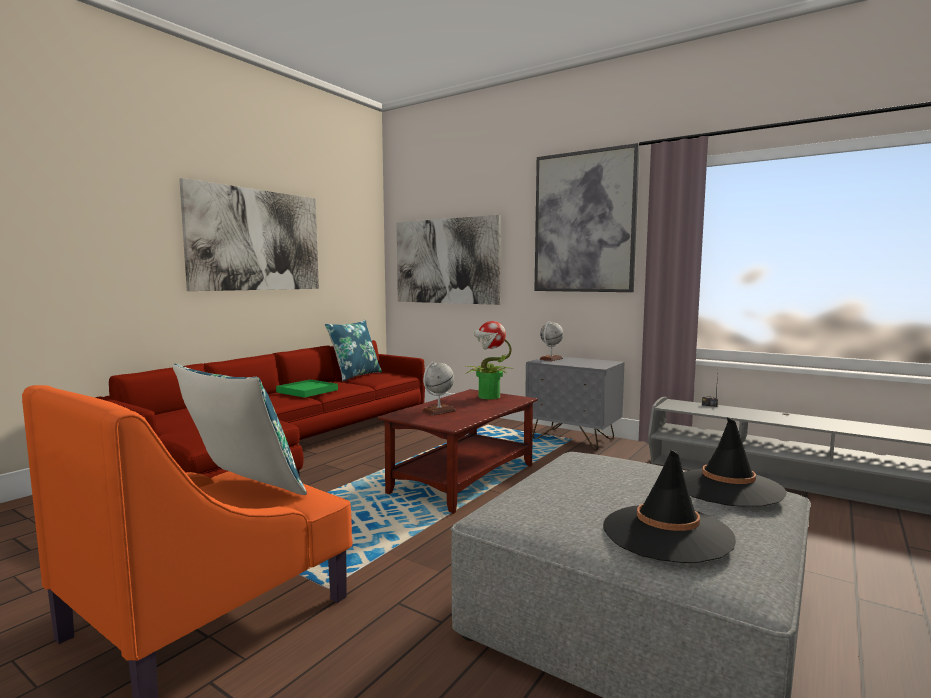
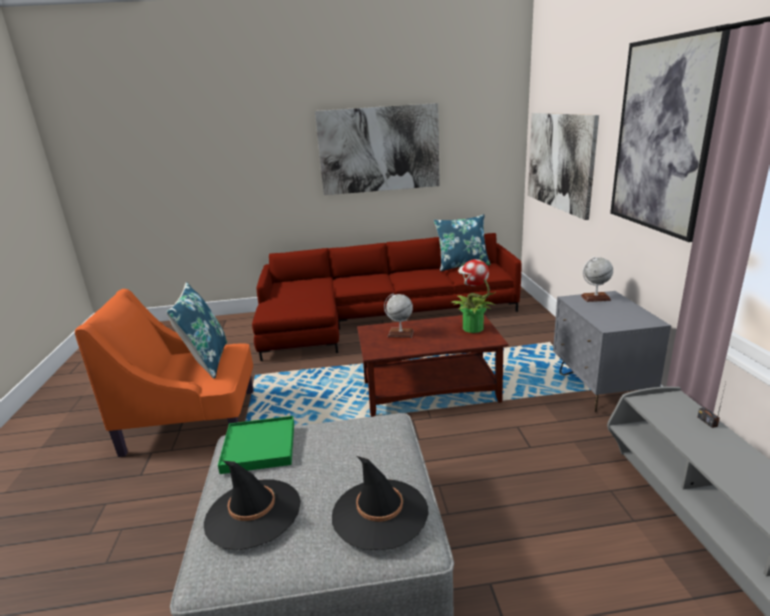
camera: 50 degrees right, 15 degrees up
green tray [276,380,338,398] -> green tray moved to [218,416,294,474]

